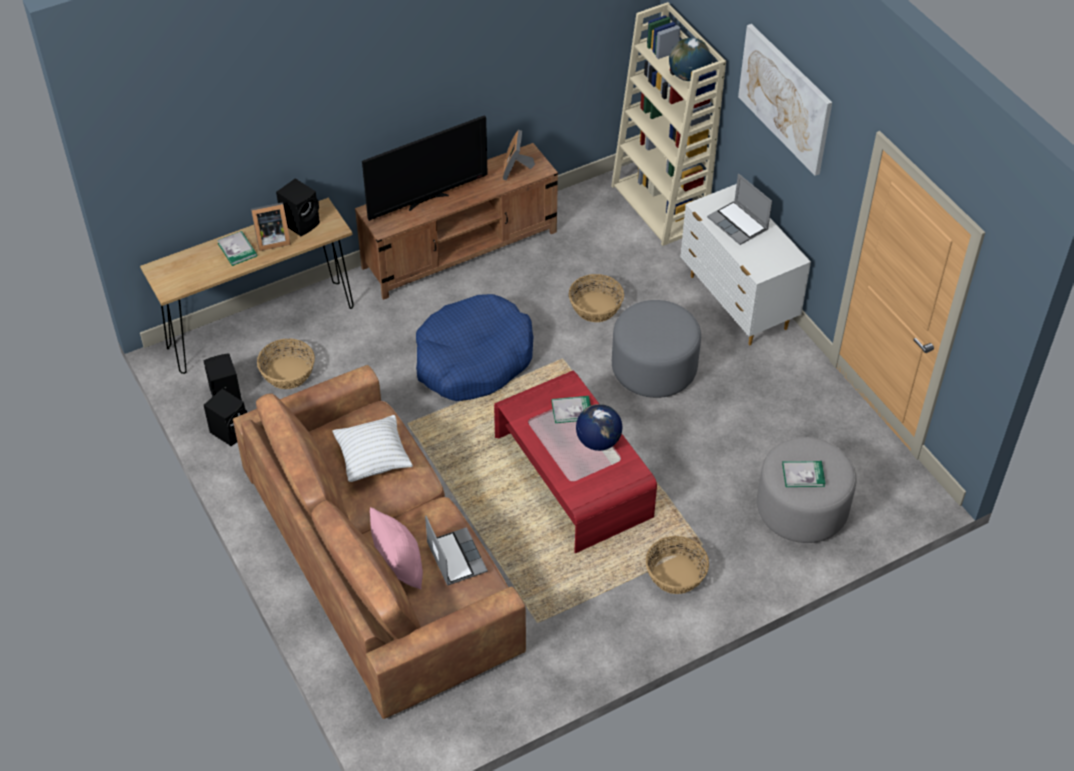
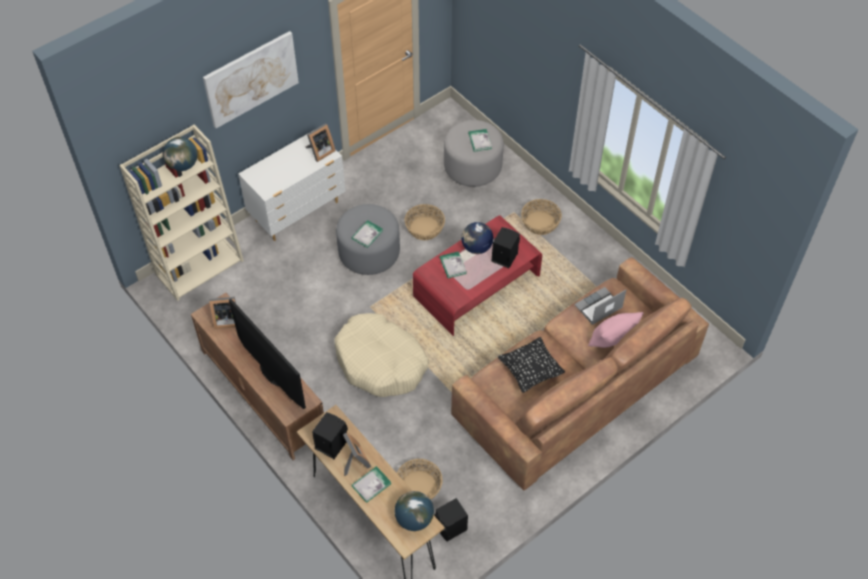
camera: 100 degrees left, 5 degrees up
black speaker [204,389,247,446] -> black speaker moved to [492,227,520,268]
white pillow [333,415,413,482] -> black pillow [498,337,565,393]
blue dog bed [416,294,534,401] -> beige dog bed [334,313,429,397]
basket [569,274,624,322] -> basket moved to [405,204,445,240]
laptop [707,174,772,245] -> none
none -> picture frame [305,124,336,162]
none -> book [352,220,383,248]
none -> globe [395,491,434,531]

